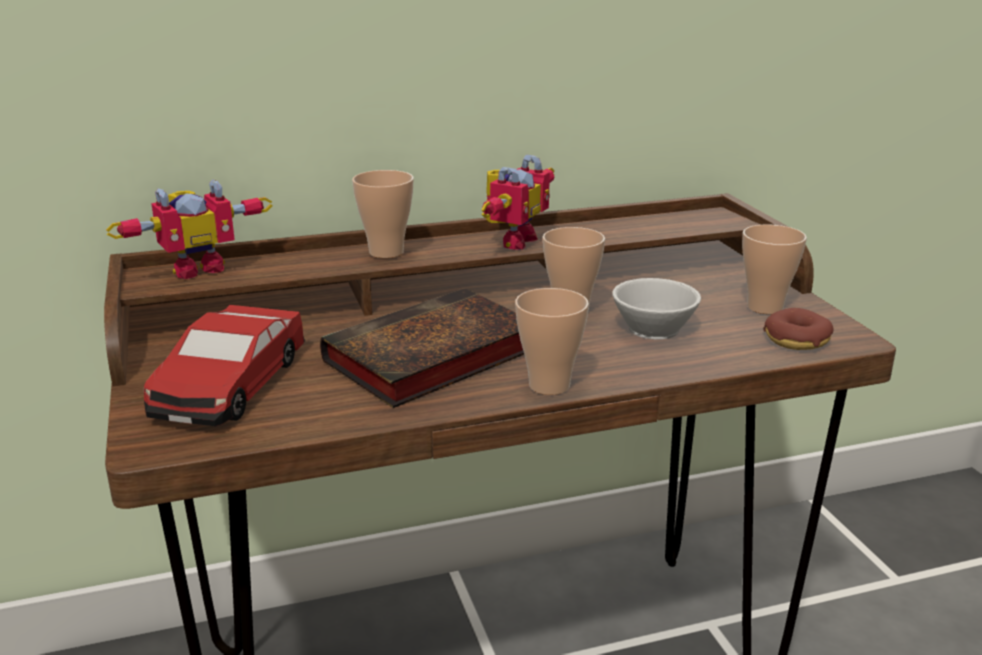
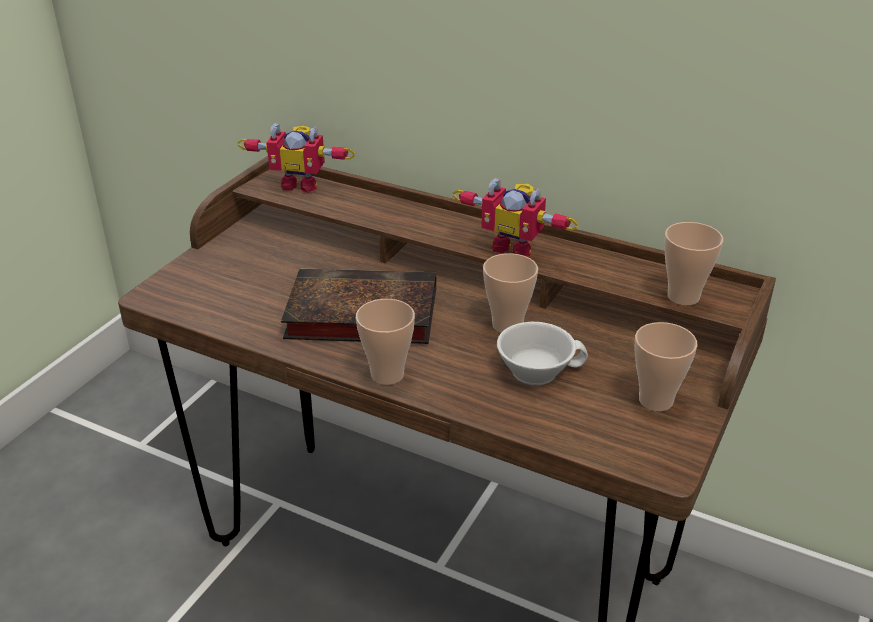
camera: 45 degrees right, 10 degrees up
toy car [144,305,305,426] -> none
cup [352,170,414,258] -> cup moved to [664,222,723,305]
toy robot [482,155,554,250] -> toy robot turned 45 degrees clockwise [453,178,578,257]
donut [763,308,833,350] -> none

